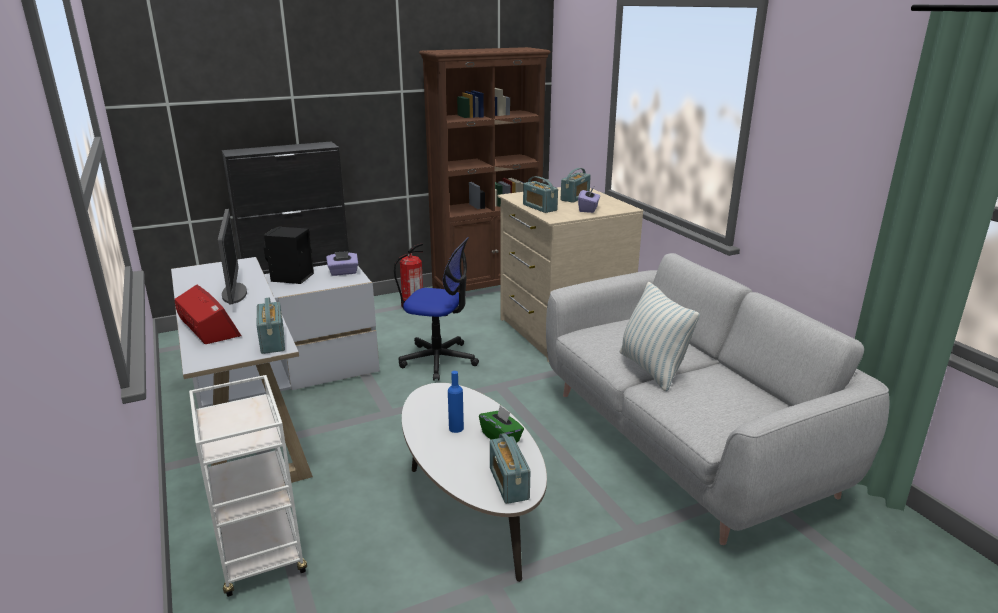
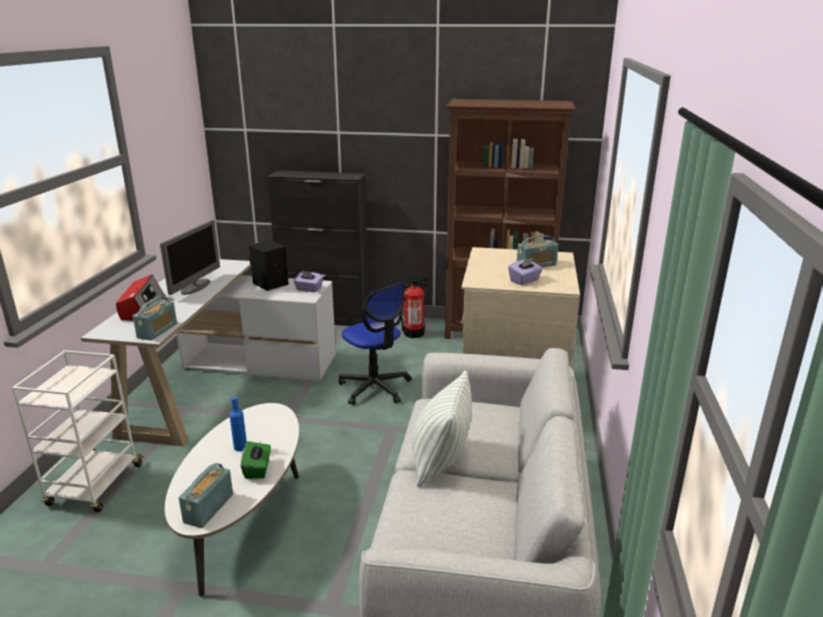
camera: 35 degrees right, 0 degrees up
radio [523,176,558,213] -> none

